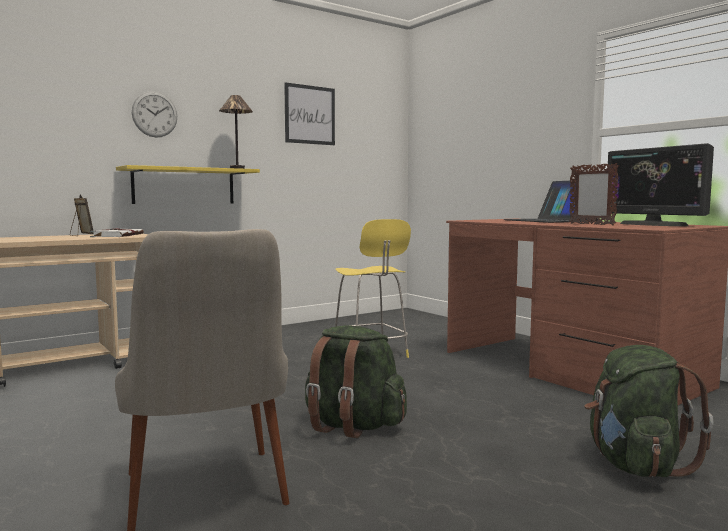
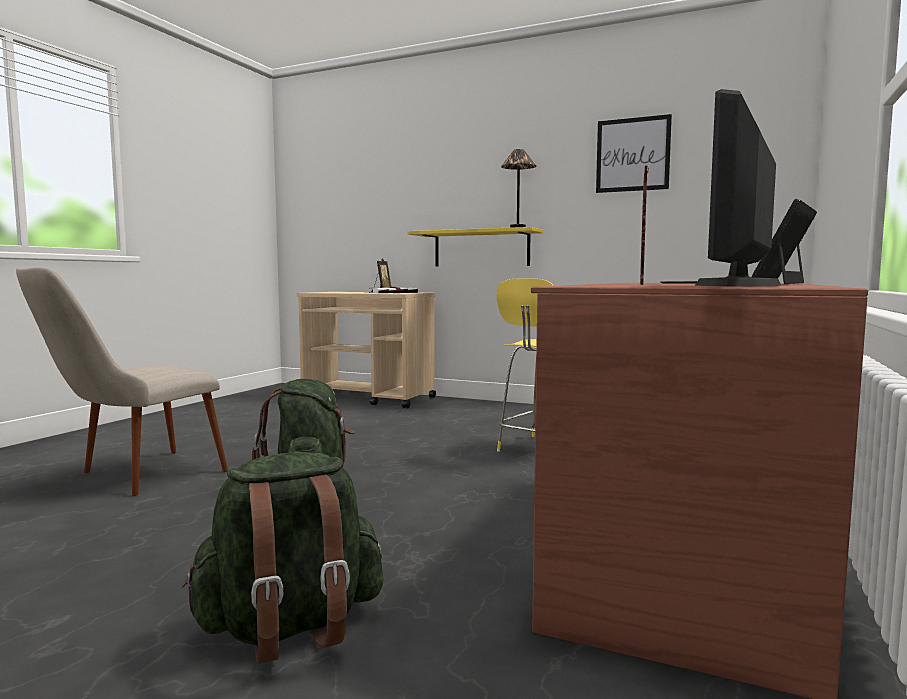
camera: 60 degrees right, 0 degrees up
wall clock [132,92,177,137] -> none

